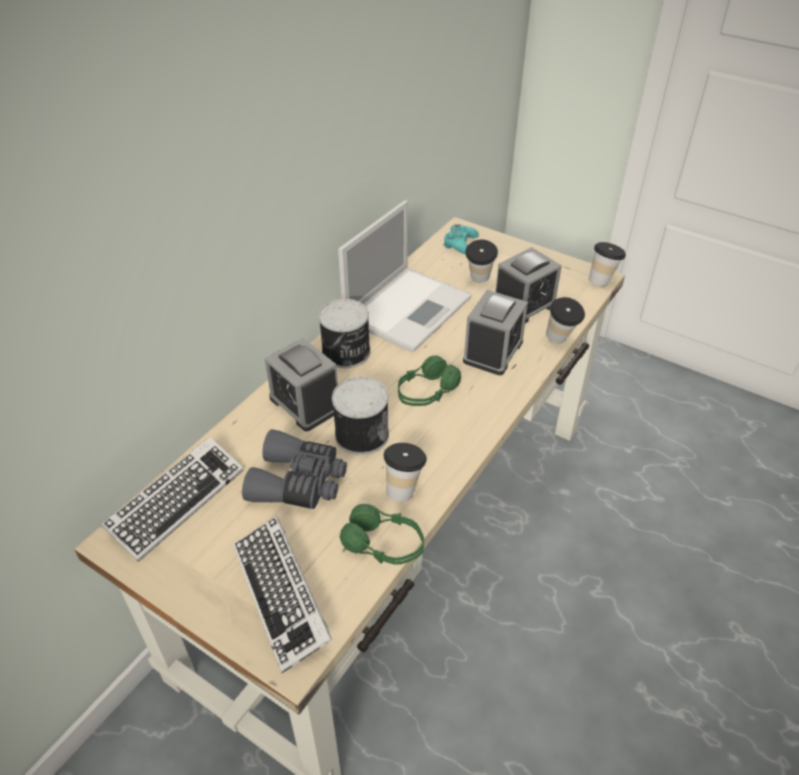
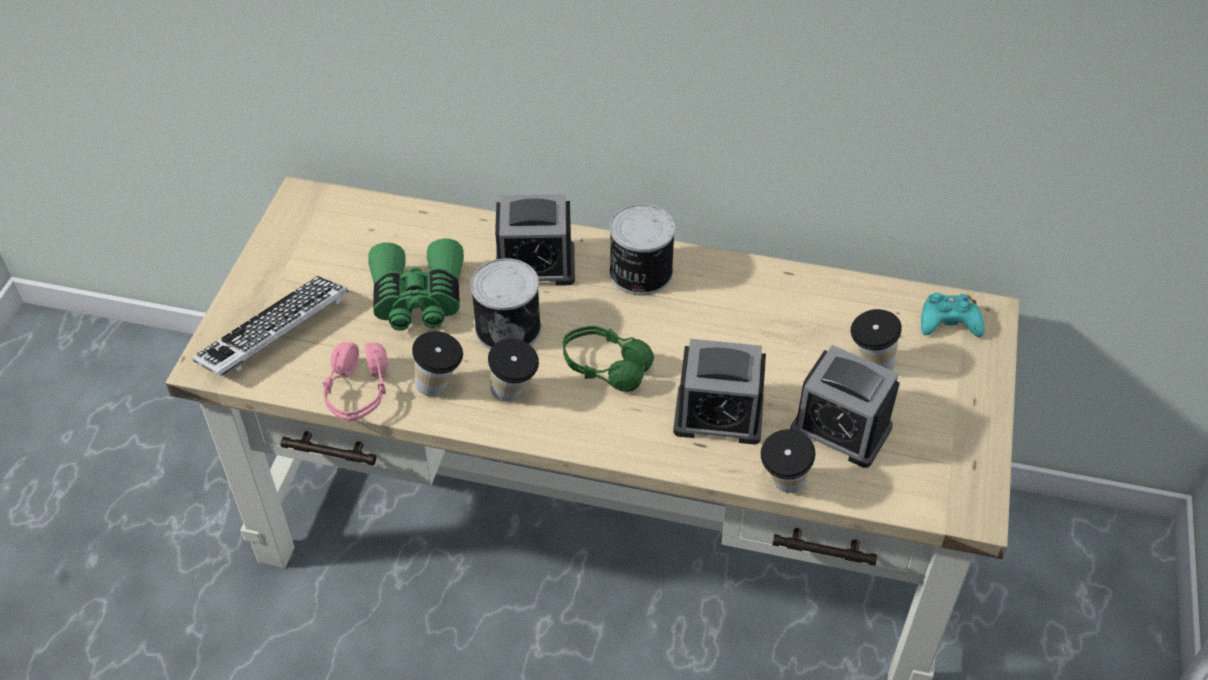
camera: 70 degrees right, 5 degrees up
keyboard [101,437,243,562] -> none
grey binoculars [242,429,347,509] -> green binoculars [368,238,464,331]
alarm clock [264,338,338,431] -> alarm clock turned 120 degrees counterclockwise [495,194,575,286]
laptop [338,200,472,353] -> none
green headphones [340,504,424,565] -> pink headphones [323,342,389,421]
cup [589,242,626,287] -> cup moved to [488,338,539,402]

